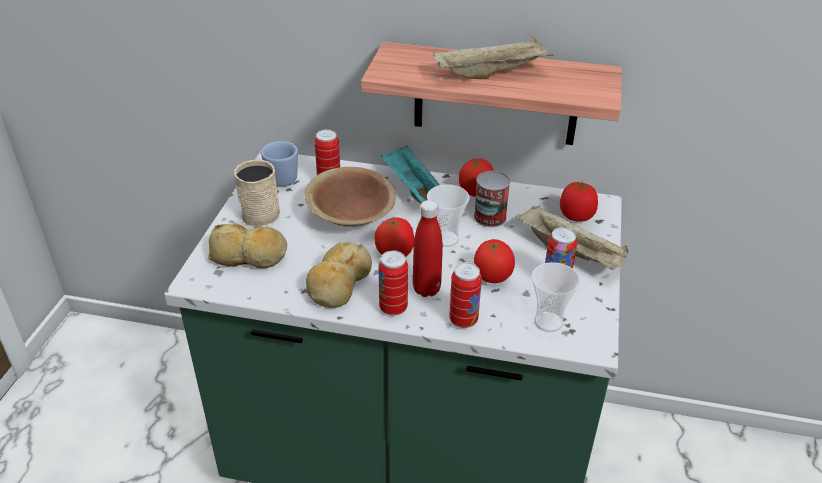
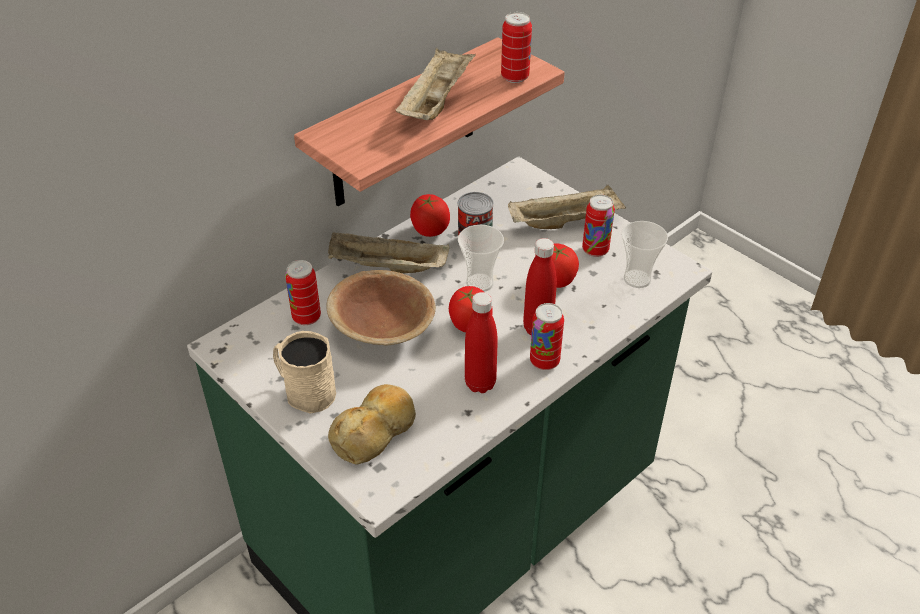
camera: 55 degrees left, 5 degrees up
blue mug [261,141,298,187] -> none
bread [306,242,372,308] -> red bottle [465,292,498,393]
turquoise tray [381,145,440,204] -> beige tray [328,231,449,273]
can [449,262,482,328] -> can moved to [501,12,532,83]
tomato [560,180,598,222] -> none

